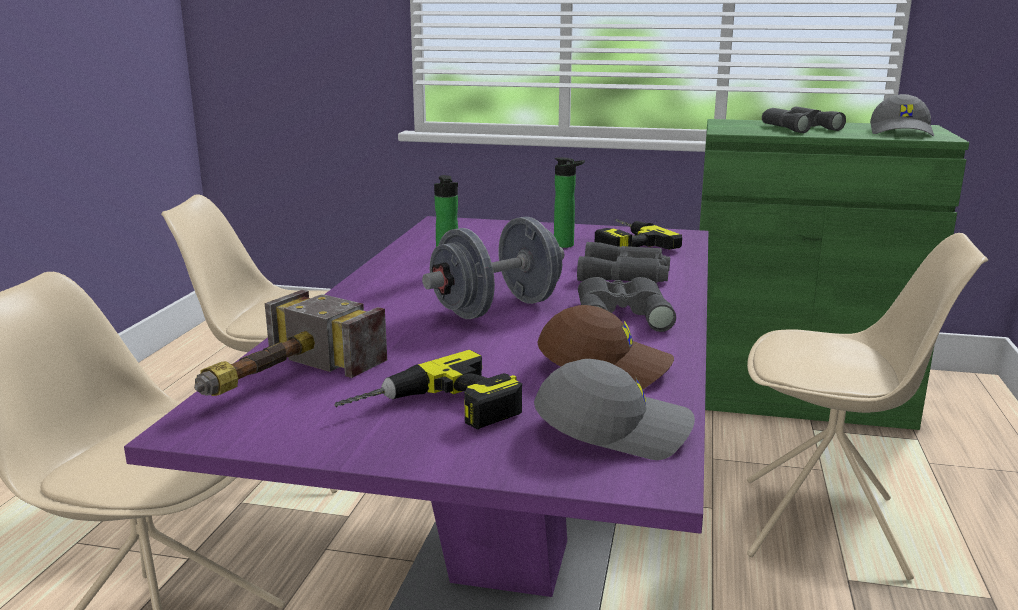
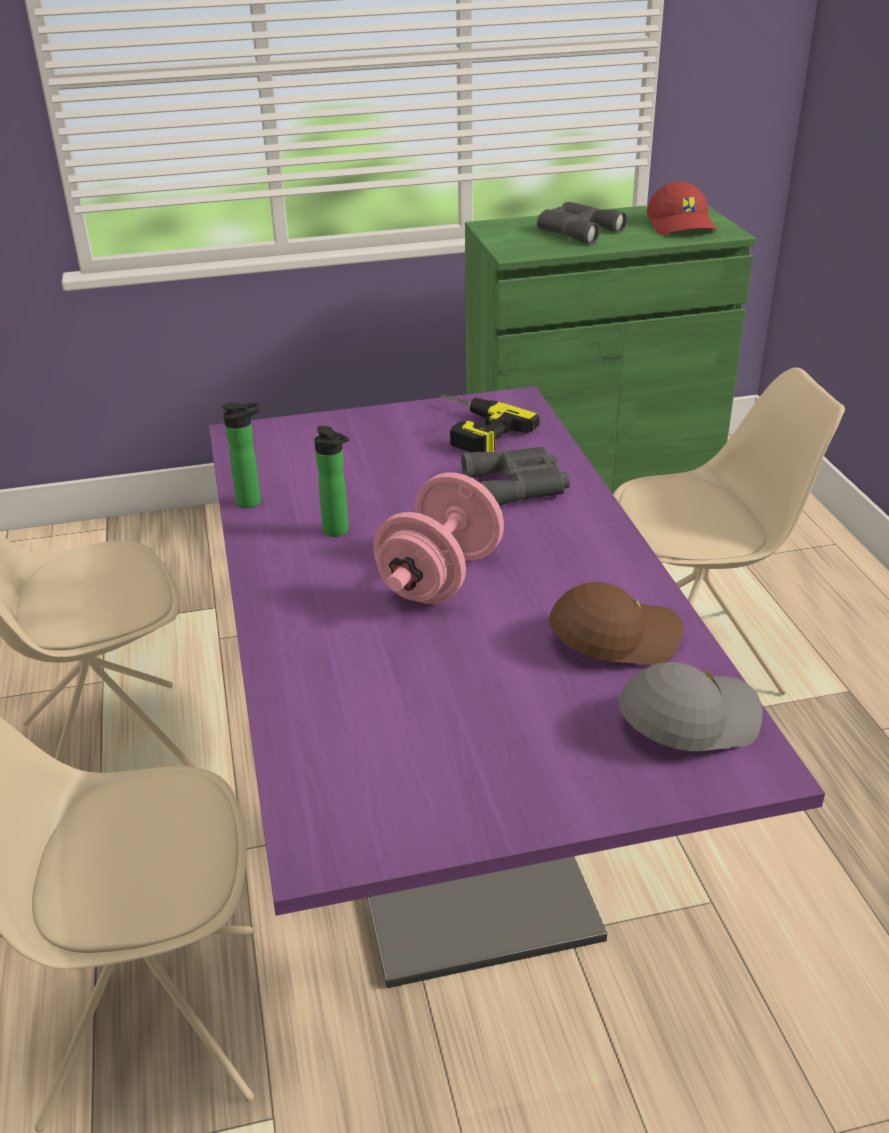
camera: 25 degrees left, 15 degrees up
hammer [194,290,387,396] -> none
power drill [334,350,522,429] -> none
grey dumbbell [422,217,564,319] -> pink dumbbell [373,472,504,604]
bottle [554,157,585,248] -> bottle moved to [221,402,261,508]
grey binoculars [578,277,676,332] -> none
grey cap [870,94,934,136] -> red cap [647,181,717,235]

